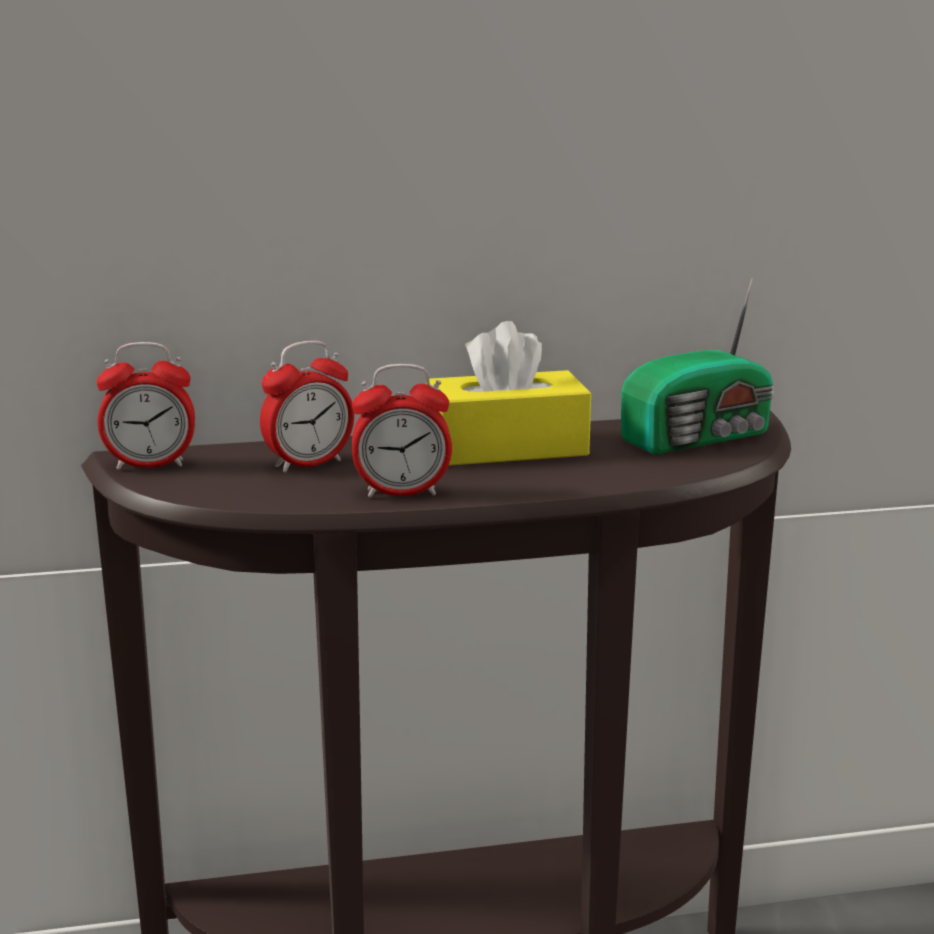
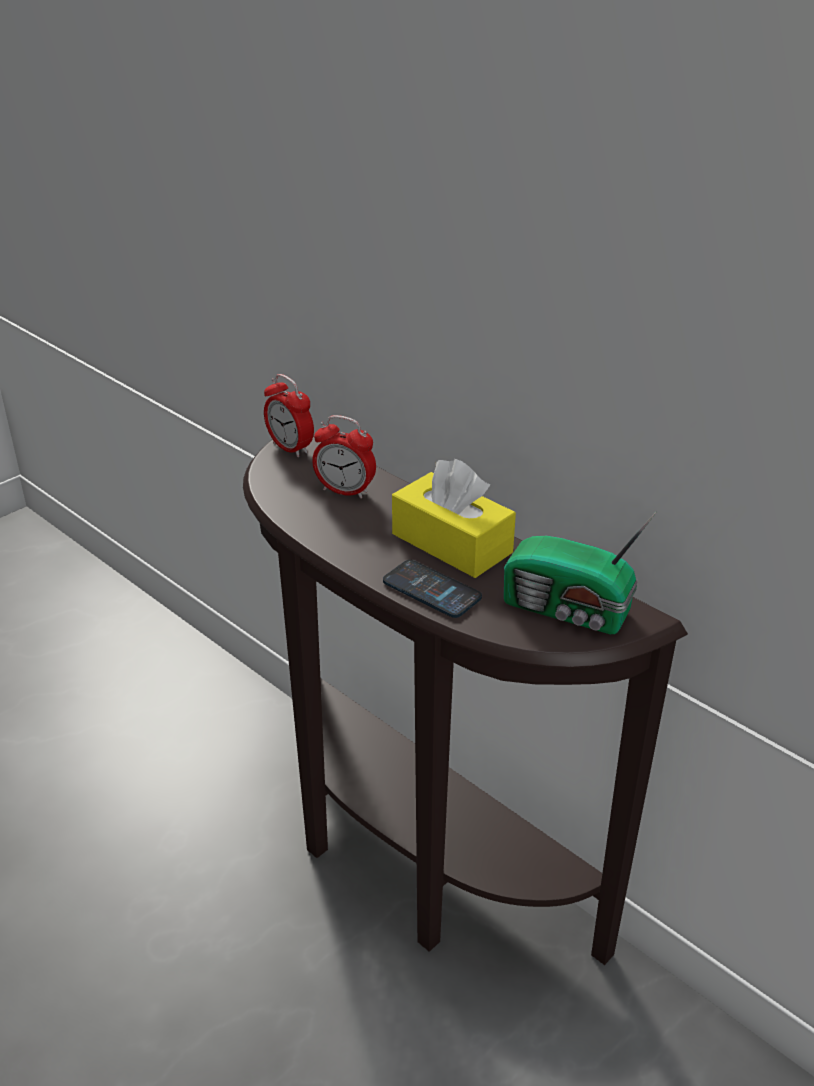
camera: 55 degrees right, 15 degrees up
alarm clock [352,364,452,497] -> none
none -> phone [383,560,482,618]

